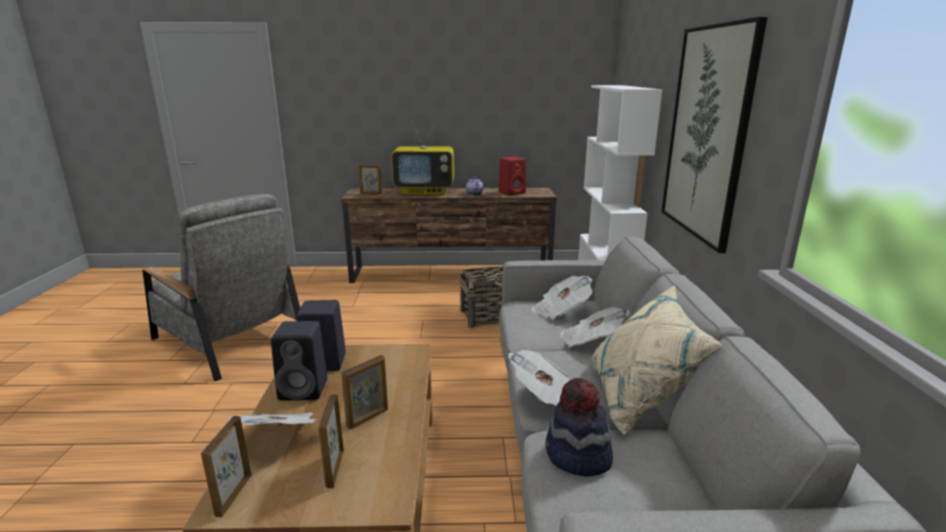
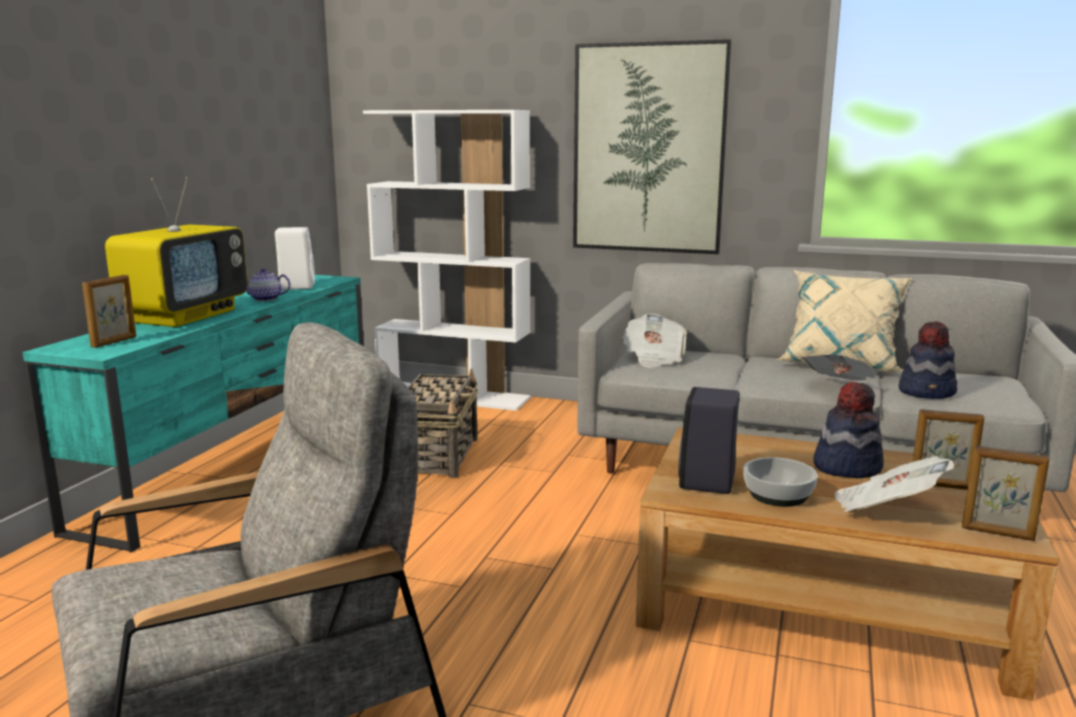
camera: 70 degrees left, 5 degrees down
black speaker [271,321,327,400] -> bowl [743,457,818,507]
brown tv stand [341,188,557,283] -> turquoise tv stand [23,275,364,552]
picture frame [341,355,388,429] -> hat [814,382,884,478]
red speaker [499,156,526,195] -> white speaker [275,227,315,290]
newspaper [560,307,630,347] -> none

